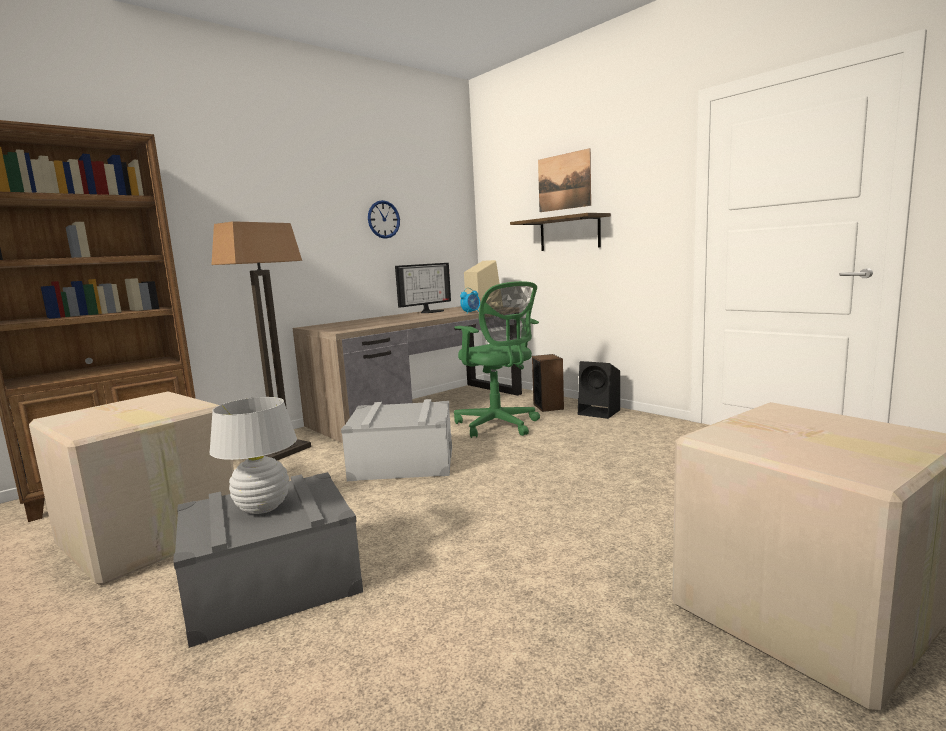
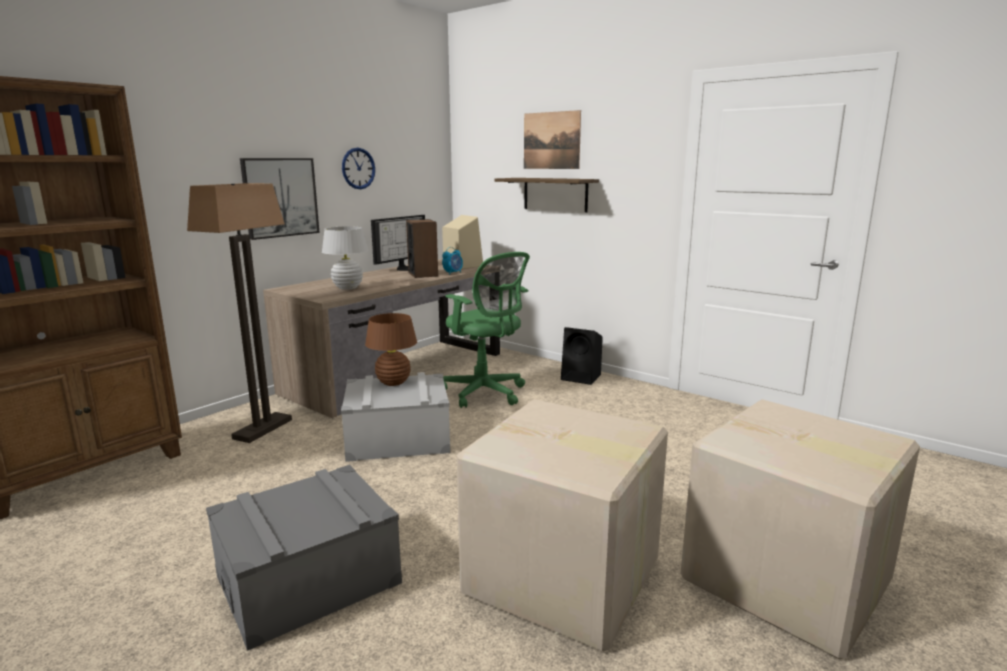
camera: 10 degrees left, 5 degrees up
cardboard box [29,391,234,585] -> cardboard box moved to [457,399,668,651]
white table lamp [209,397,297,514] -> white table lamp moved to [322,226,368,290]
speaker [532,354,564,412] -> speaker moved to [406,219,438,278]
none -> picture [240,158,320,240]
none -> brown table lamp [365,313,417,386]

